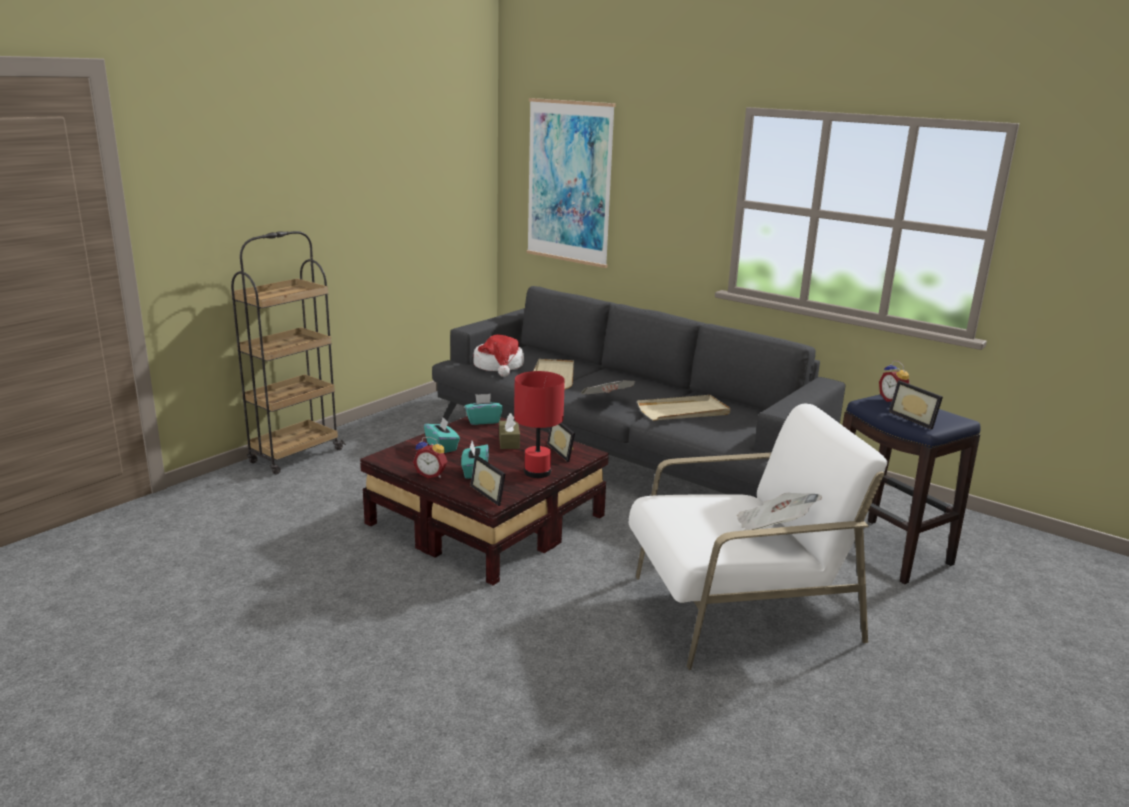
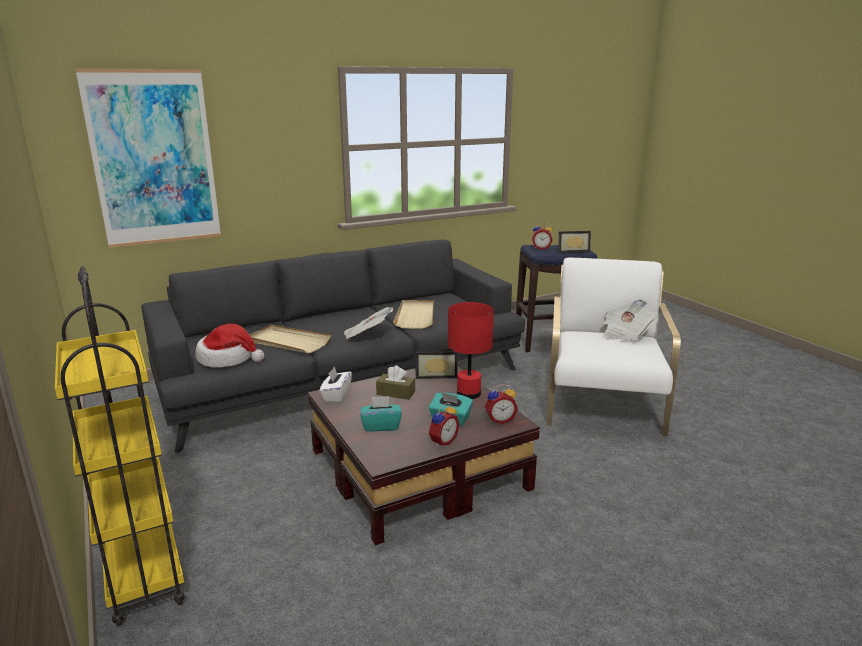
camera: 65 degrees left, 0 degrees up
brown cart [231,231,346,475] -> yellow cart [55,266,185,626]
turquoise tissue box [465,394,503,425] -> white tissue box [319,366,352,403]
picture frame [470,455,505,506] -> alarm clock [485,384,518,424]

